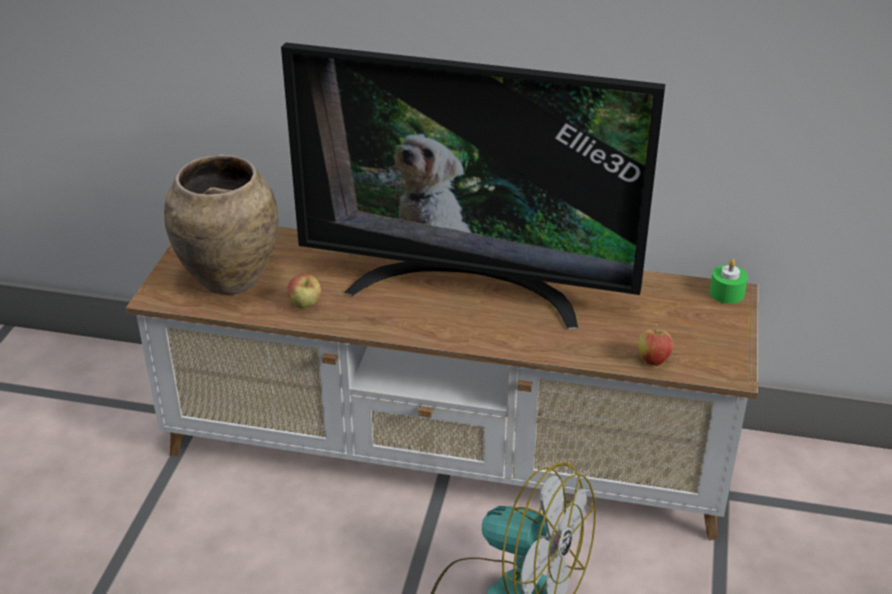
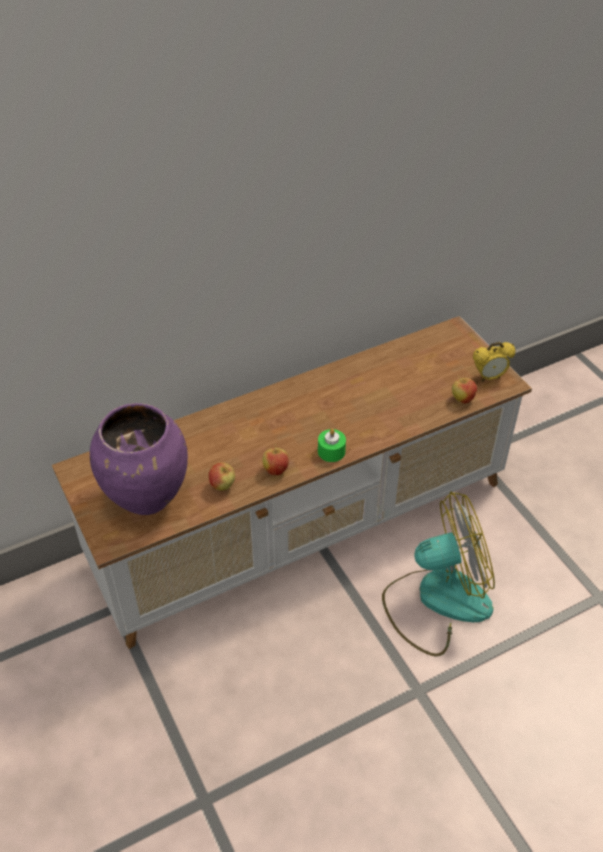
camera: 40 degrees left, 10 degrees up
brown vase [164,154,278,295] -> purple vase [90,403,188,515]
television [281,42,665,329] -> none
green candle [709,259,748,304] -> green candle moved to [318,428,346,462]
none -> apple [263,444,289,476]
none -> alarm clock [473,342,515,382]

